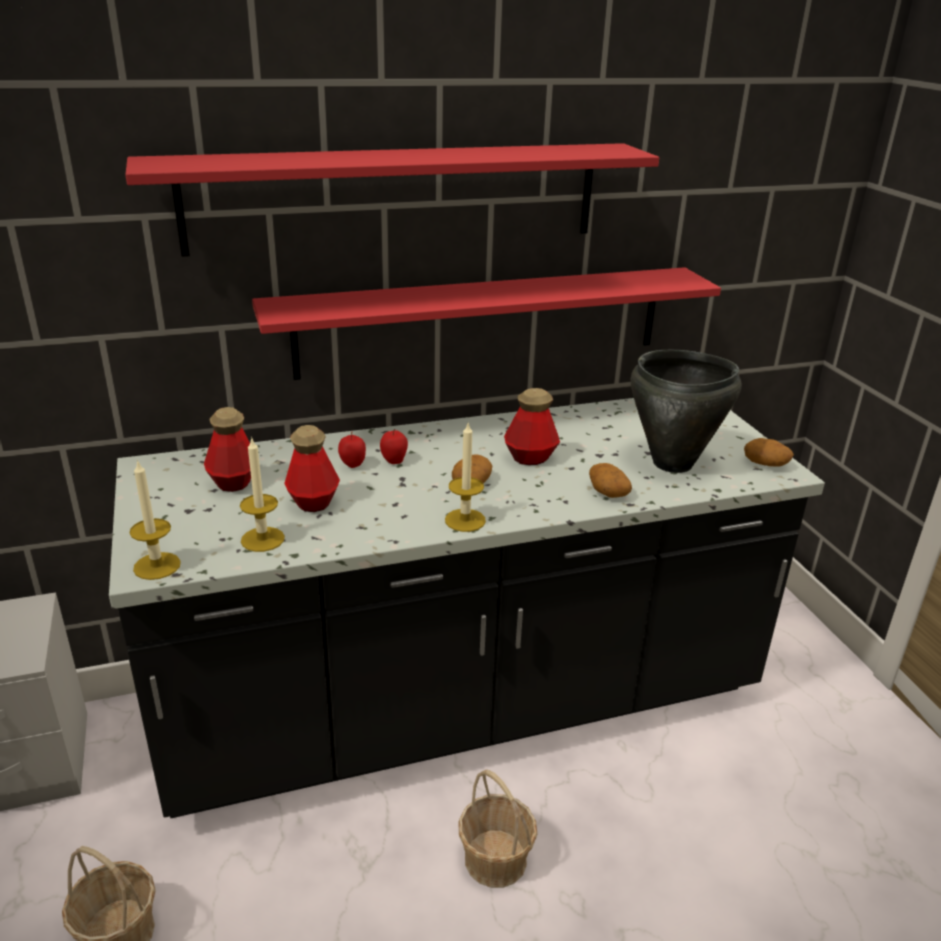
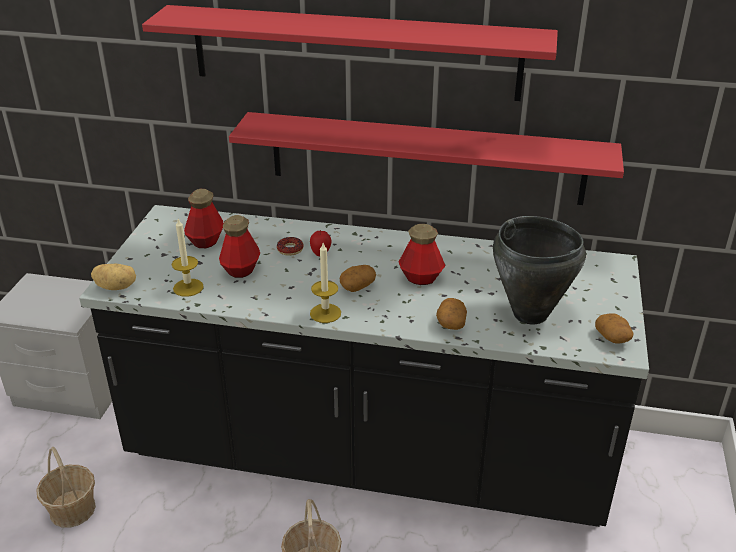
camera: 30 degrees right, 5 degrees up
candle [130,459,181,580] -> potato [91,264,136,290]
apple [338,432,366,468] -> donut [277,237,304,256]

